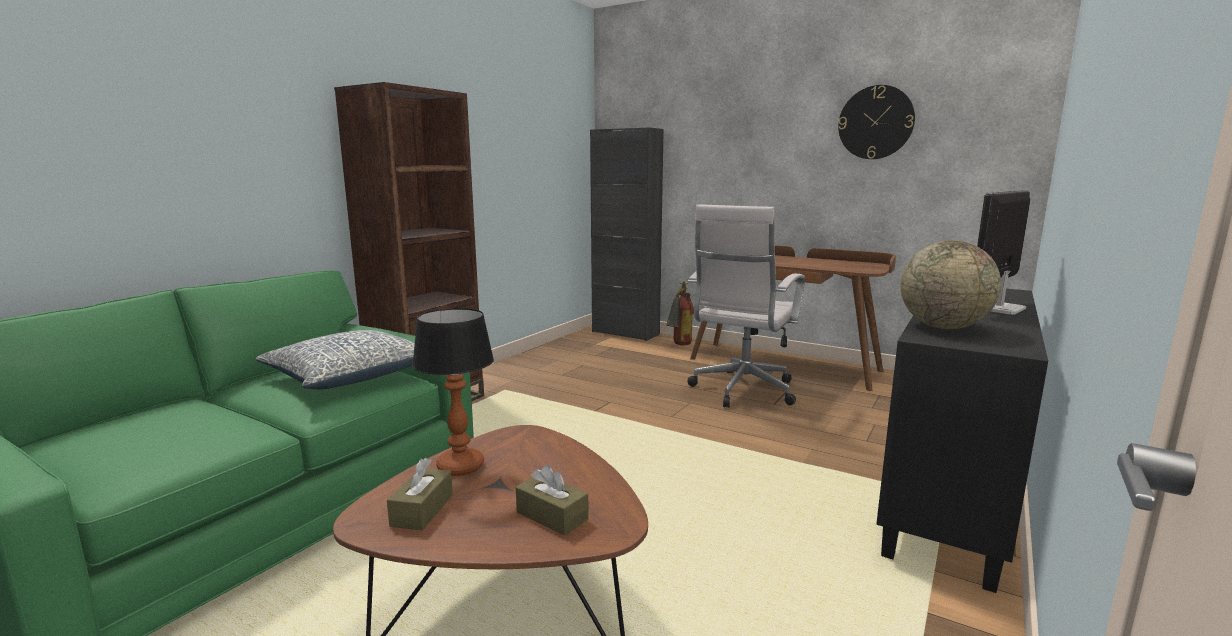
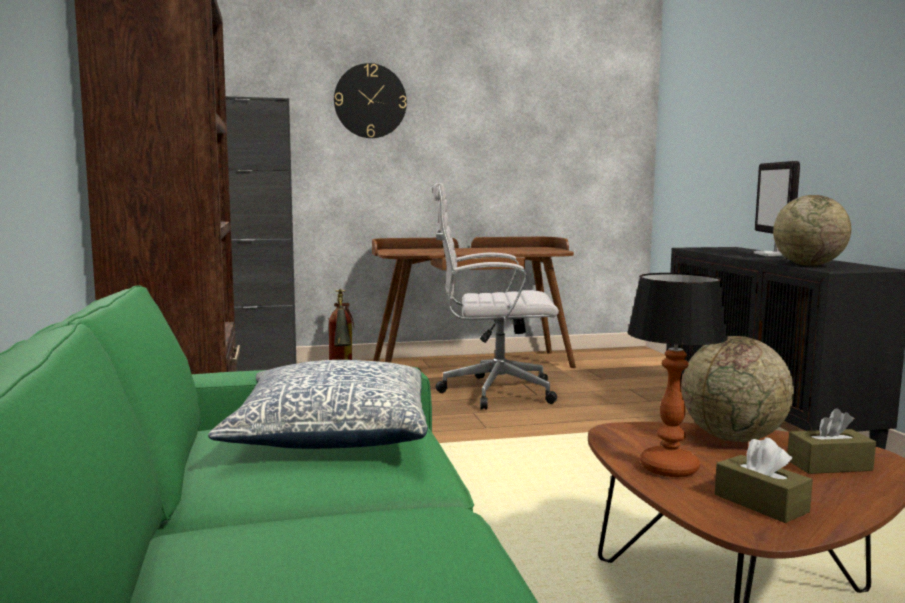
camera: 45 degrees left, 5 degrees down
white office chair [687,204,805,407] -> white office chair turned 105 degrees clockwise [433,183,559,410]
wall clock [838,85,915,159] -> wall clock moved to [334,63,407,138]
none -> globe [682,336,794,442]

